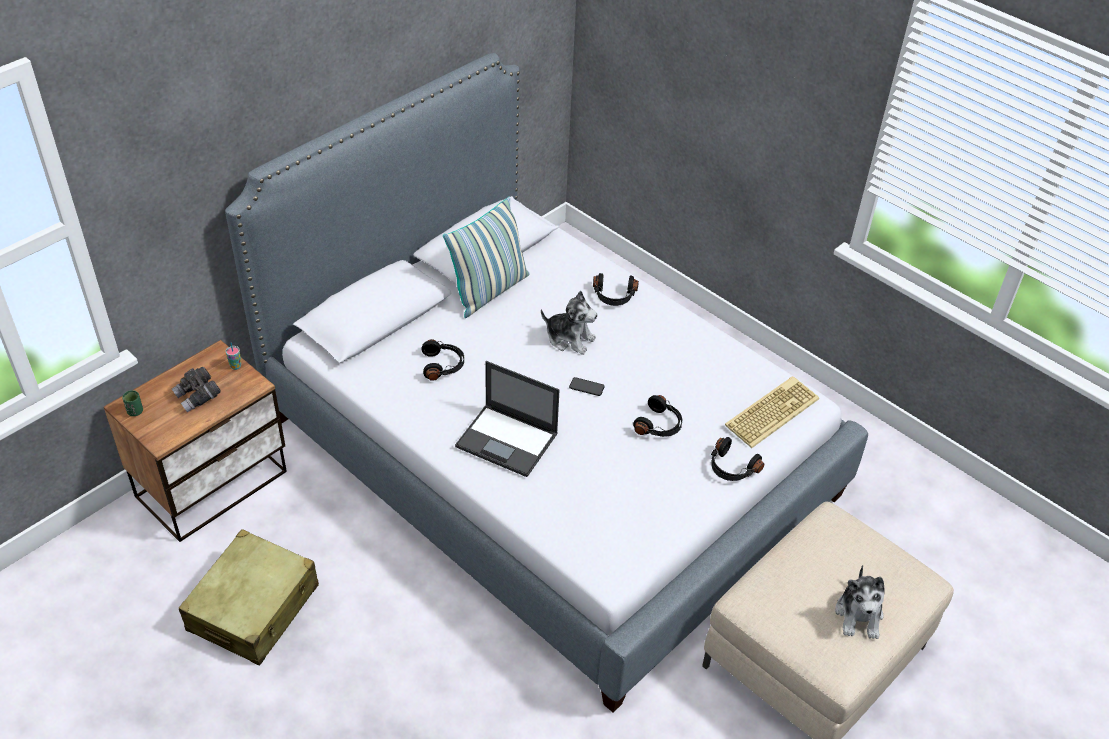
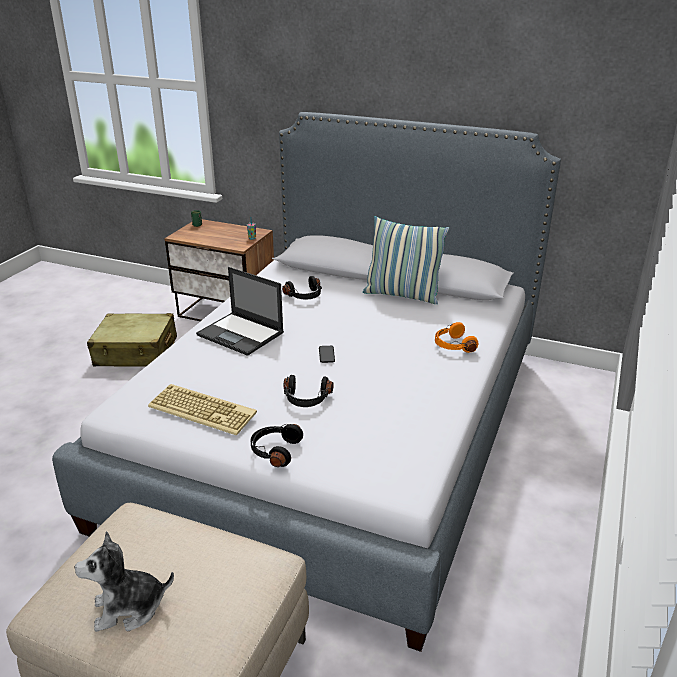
camera: 70 degrees right, 15 degrees down
grey binoculars [172,366,221,413] -> none
laptop [455,361,560,477] -> laptop turned 60 degrees counterclockwise [196,267,284,356]
plush toy [541,291,598,355] -> none
black headphones [593,273,639,306] -> orange headphones [435,322,478,353]
keyboard [725,376,819,448] -> keyboard moved to [148,384,257,436]

